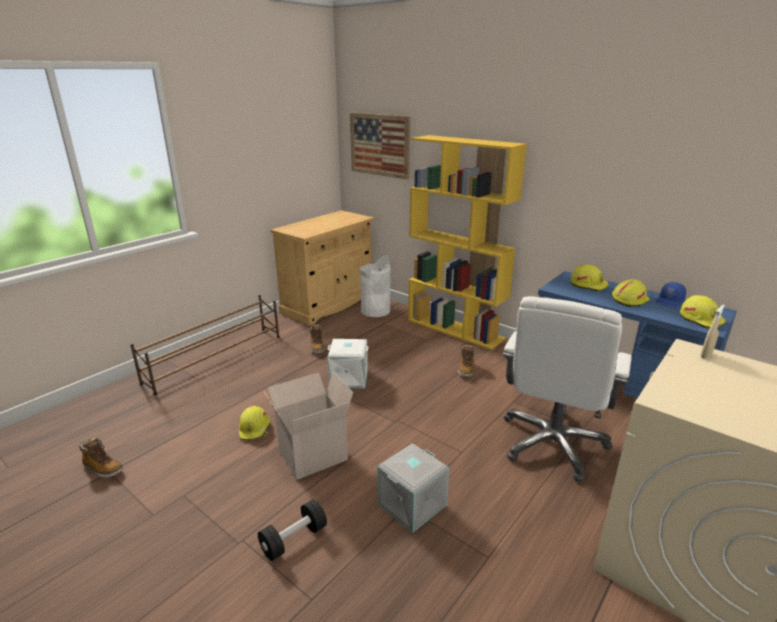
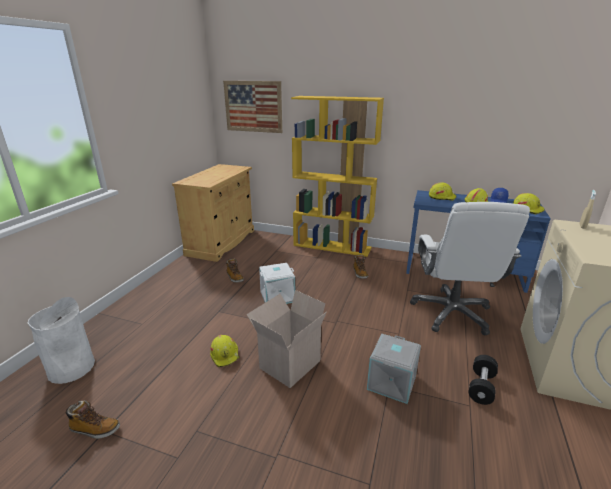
camera: 20 degrees left, 0 degrees up
brown shoe rack [130,295,280,395] -> none
black dumbbell [258,499,327,561] -> black dumbbell moved to [469,355,498,405]
white trash can [360,255,391,317] -> white trash can moved to [28,297,95,384]

